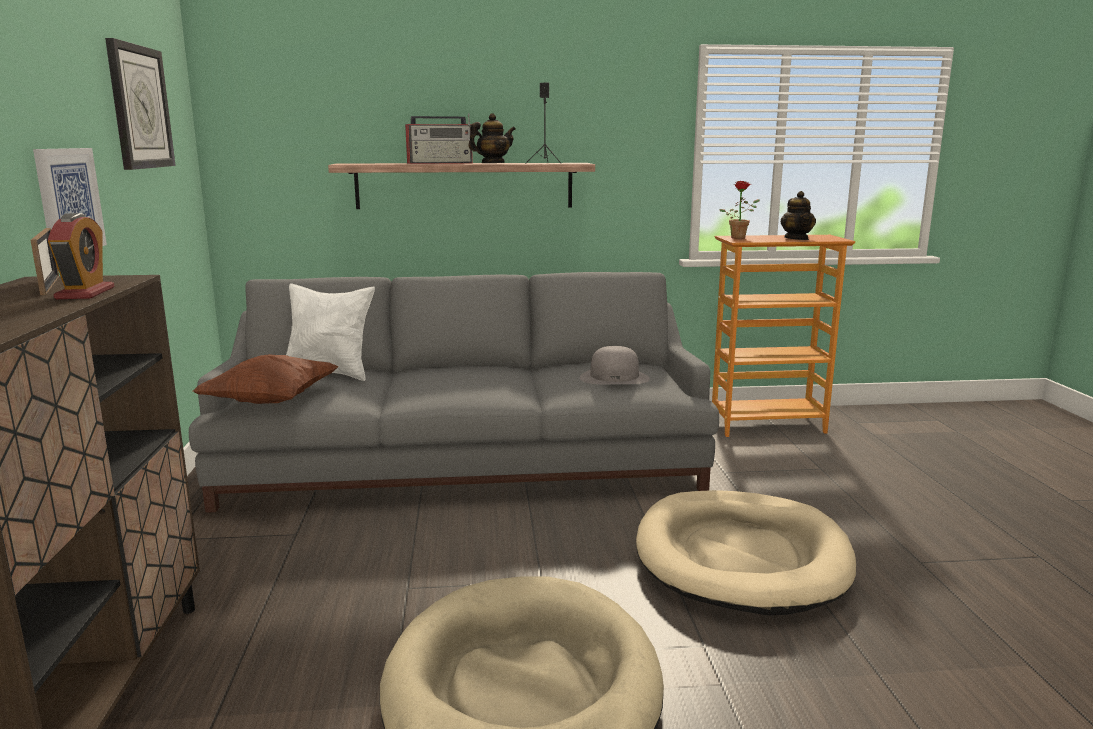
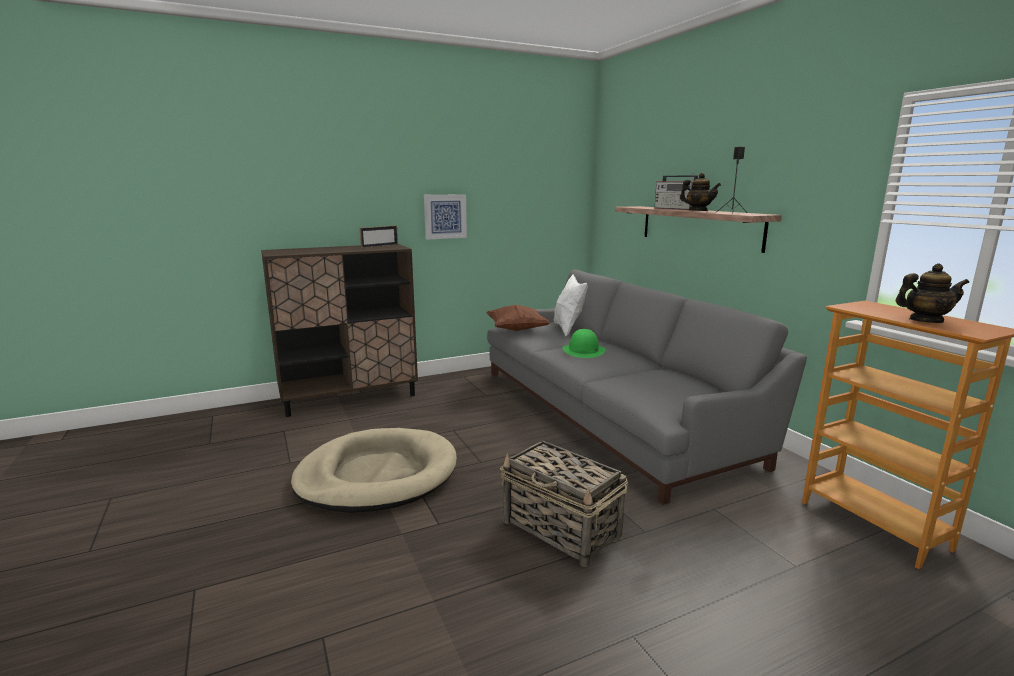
camera: 70 degrees right, 0 degrees up
alarm clock [48,213,114,299] -> none
wall clock [105,38,176,170] -> none
grey hat [580,346,650,384] -> none
beige dog bed [636,490,856,616] -> basket [500,441,628,567]
potted plant [719,181,760,239] -> none
teapot [780,191,816,240] -> teapot turned 150 degrees counterclockwise [896,263,969,323]
none -> green hat [562,329,606,358]

